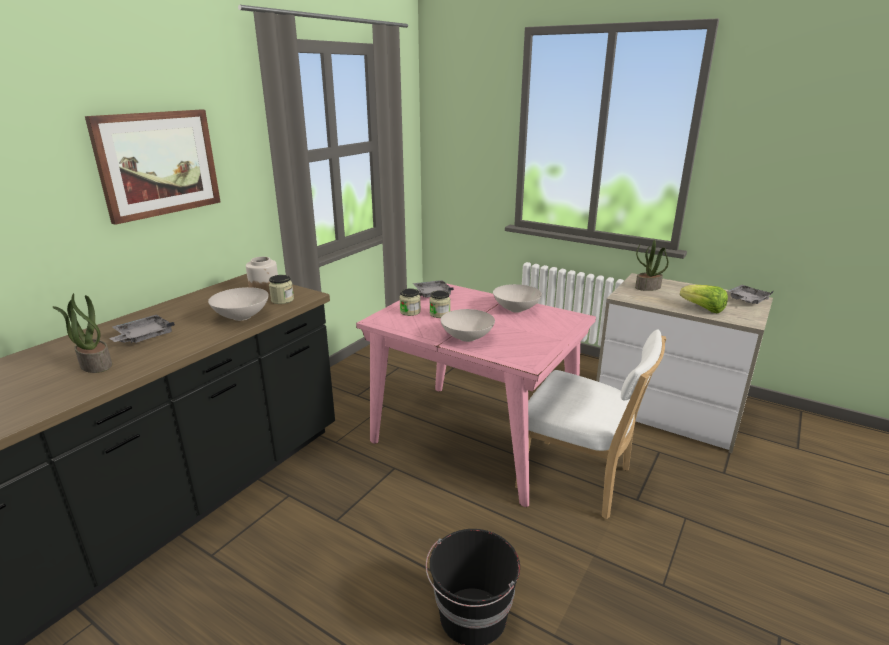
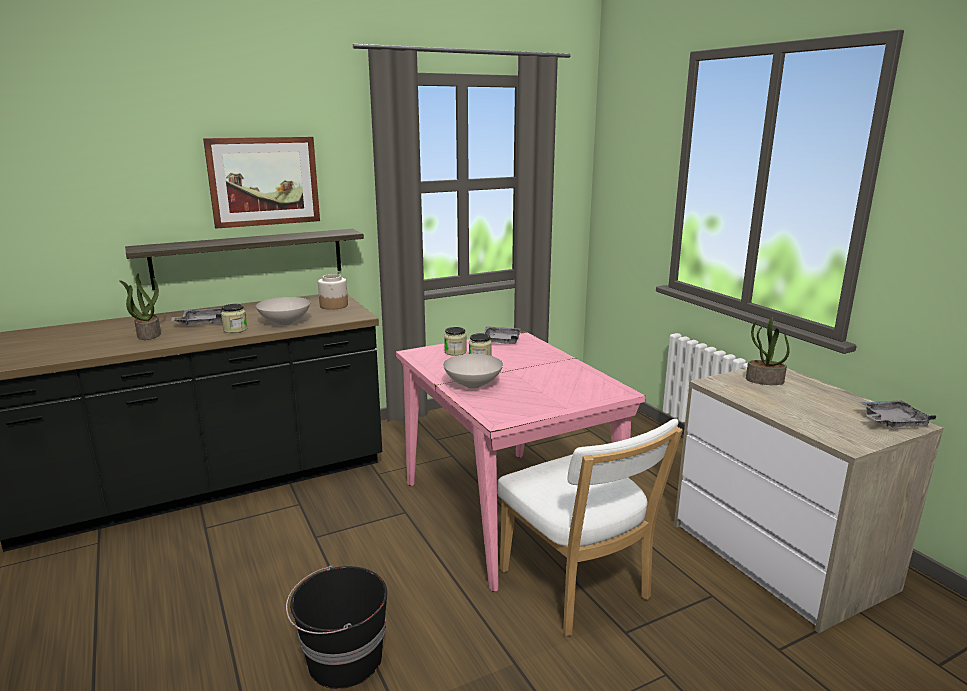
camera: 30 degrees right, 5 degrees down
jar [269,275,294,304] -> jar moved to [221,304,247,333]
white bowl [493,284,542,313] -> none
lettuce [680,285,728,313] -> none
none -> shelf [125,229,364,290]

